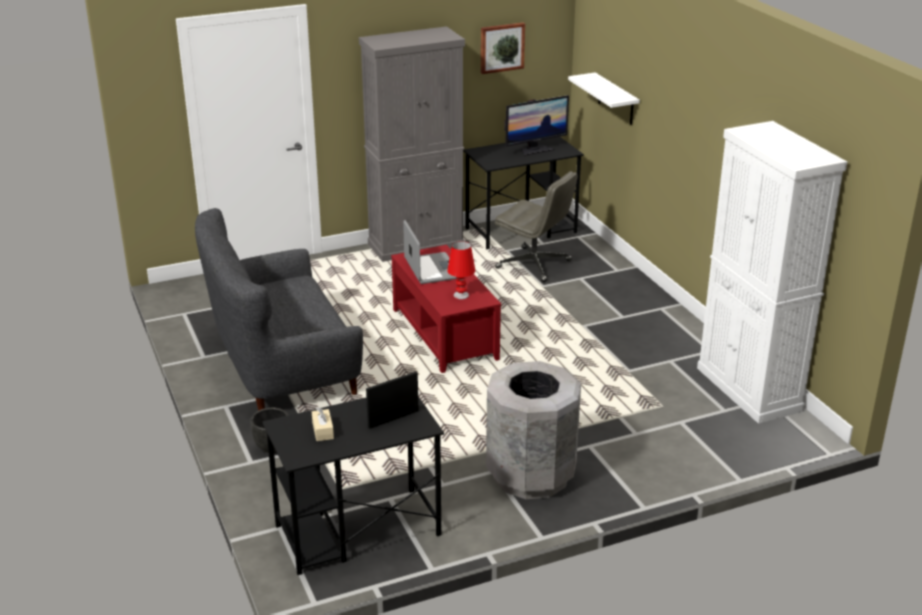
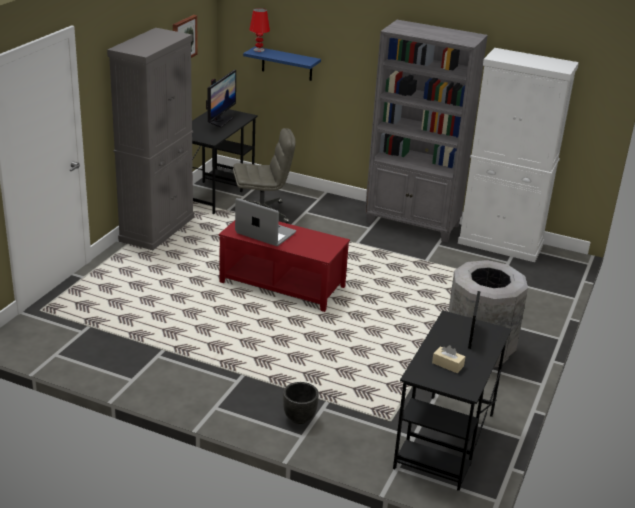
camera: 45 degrees left, 0 degrees up
grey sofa [195,208,363,411] -> none
red table lamp [447,241,475,299] -> red table lamp moved to [249,8,270,52]
white shelf [568,72,640,125] -> blue shelf [243,46,321,81]
none -> grey bookcase [365,20,488,243]

